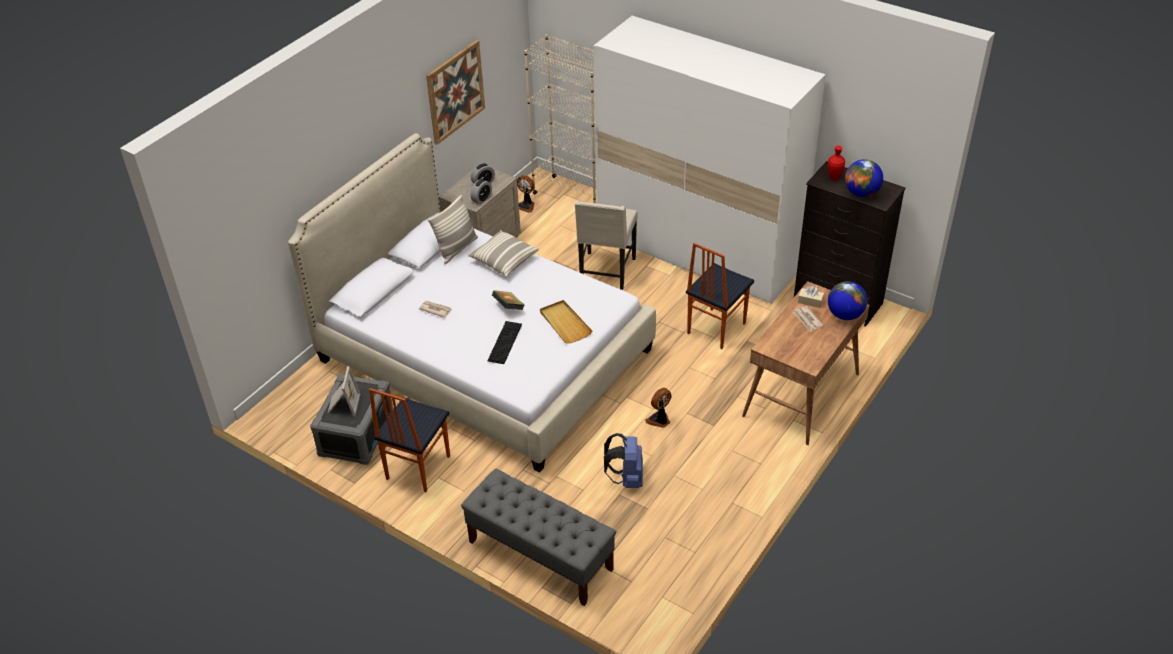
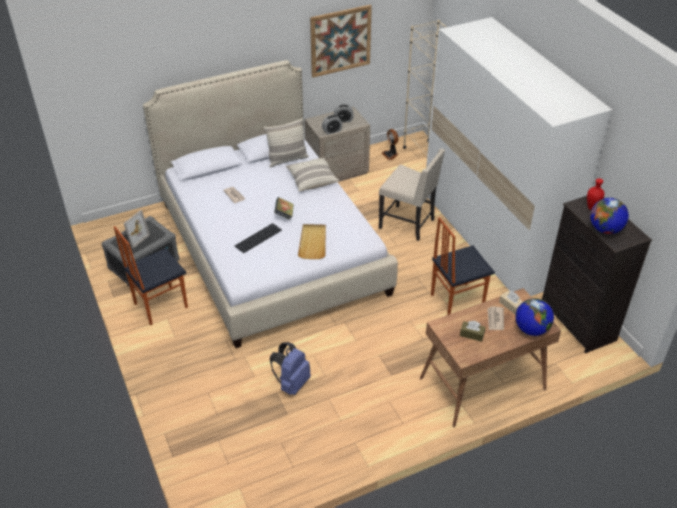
camera: 30 degrees right, 0 degrees up
grey bench [461,469,616,606] -> none
beige chair [574,200,638,290] -> beige chair turned 105 degrees counterclockwise [379,149,445,241]
fan [645,388,671,428] -> none
none -> brown tissue box [460,321,486,342]

